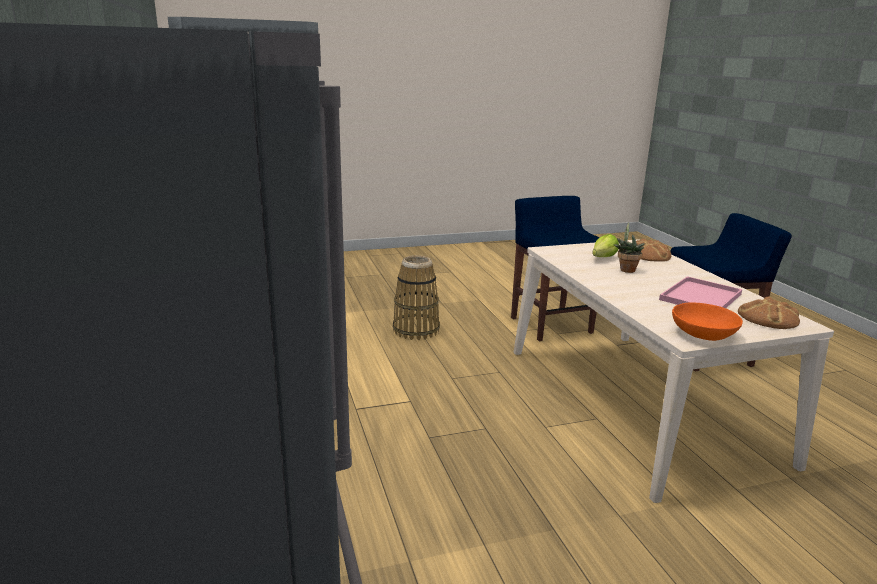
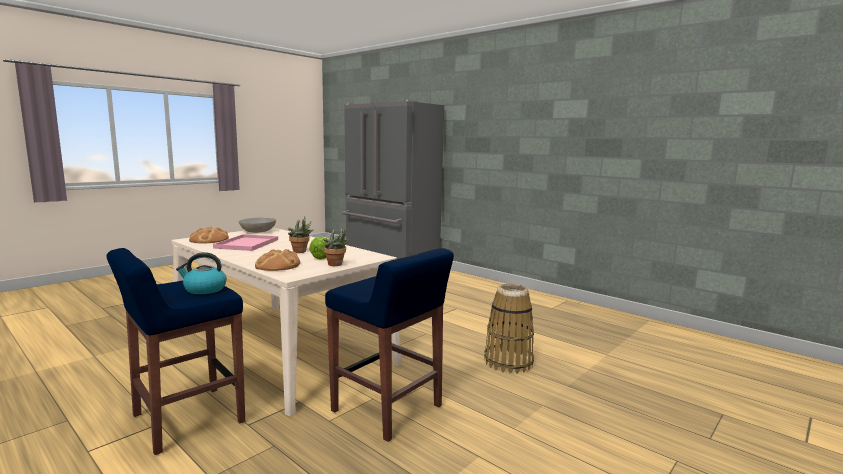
camera: 150 degrees right, 10 degrees down
orange bowl [672,303,743,341] -> grey bowl [239,217,276,233]
none -> kettle [176,252,227,294]
none -> potted plant [323,226,350,266]

